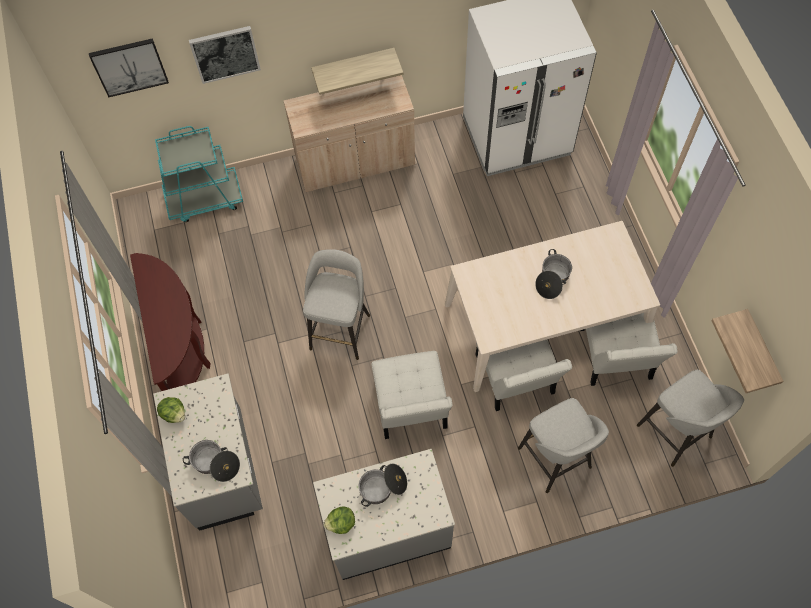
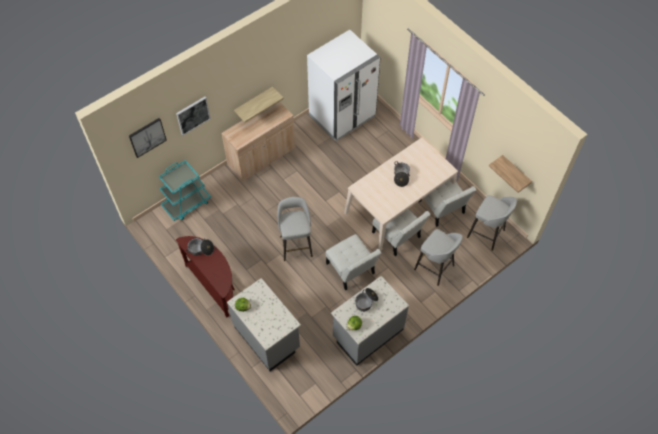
camera: 25 degrees left, 5 degrees down
cooking pot [183,440,240,482] -> cooking pot moved to [185,238,214,256]

